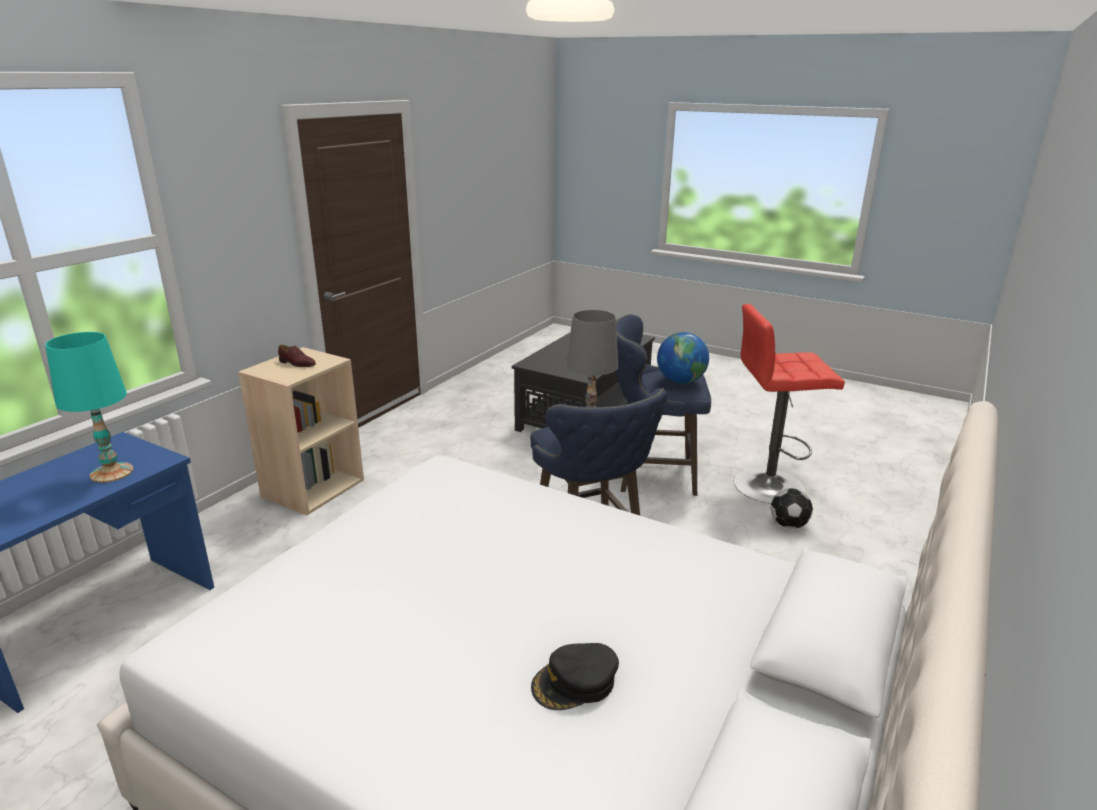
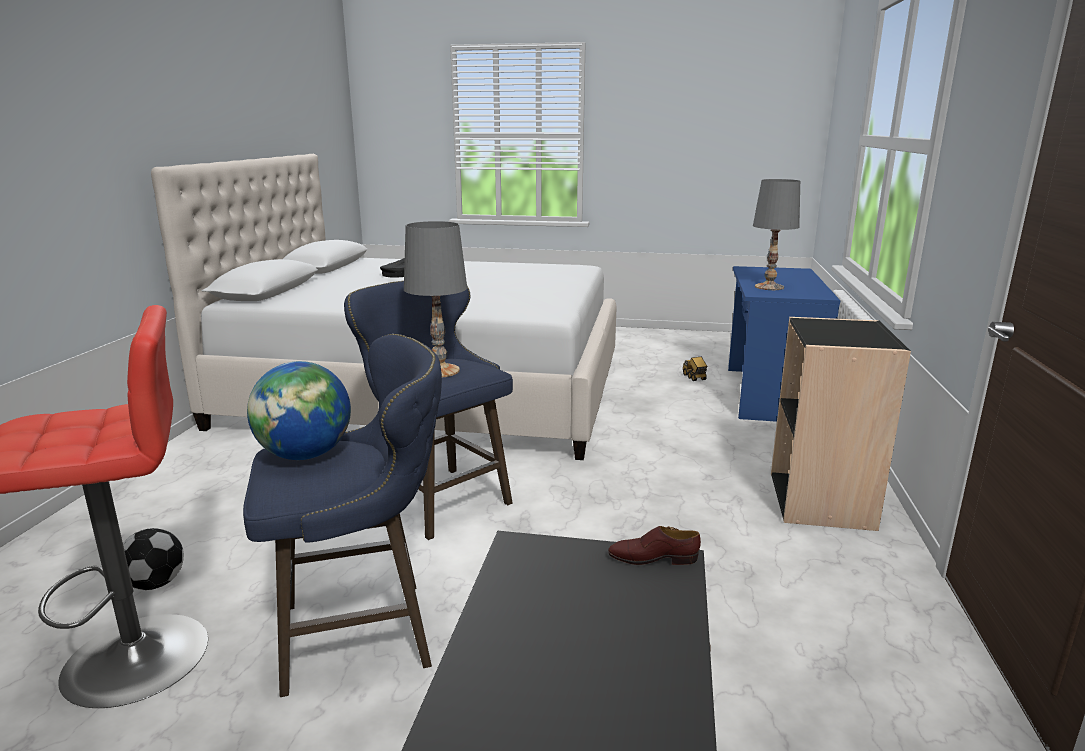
camera: 160 degrees right, 5 degrees down
turquoise table lamp [45,332,134,483] -> grey table lamp [753,179,800,290]
beige bookcase [238,347,364,515] -> black bookcase [771,317,911,531]
brown shoe [278,345,316,367] -> brown shoe moved to [608,526,701,565]
none -> toy truck [683,357,708,381]

